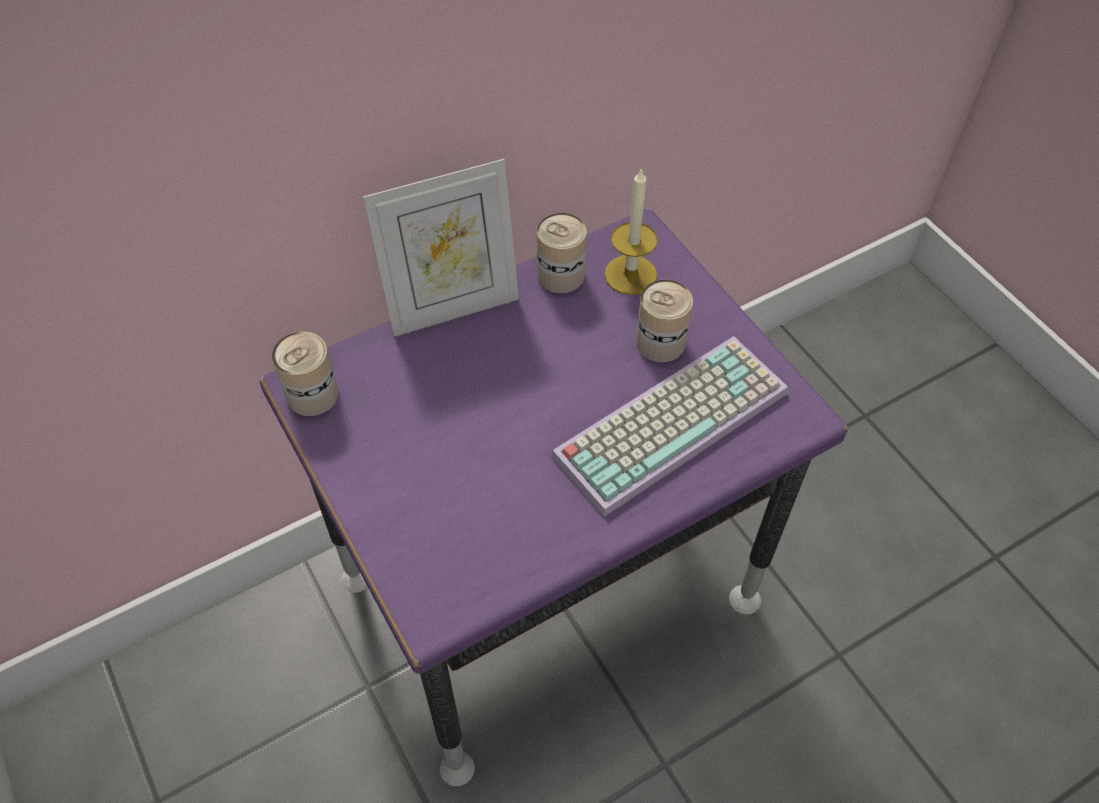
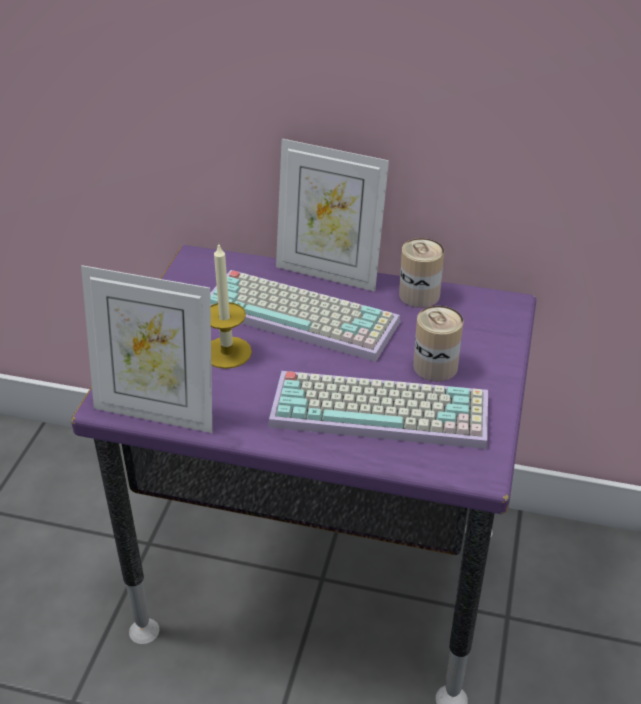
camera: 45 degrees right, 15 degrees down
can [272,331,338,416] -> none
candle [604,167,658,295] -> candle moved to [211,242,252,369]
none -> picture frame [81,265,212,433]
none -> keyboard [210,270,401,362]

